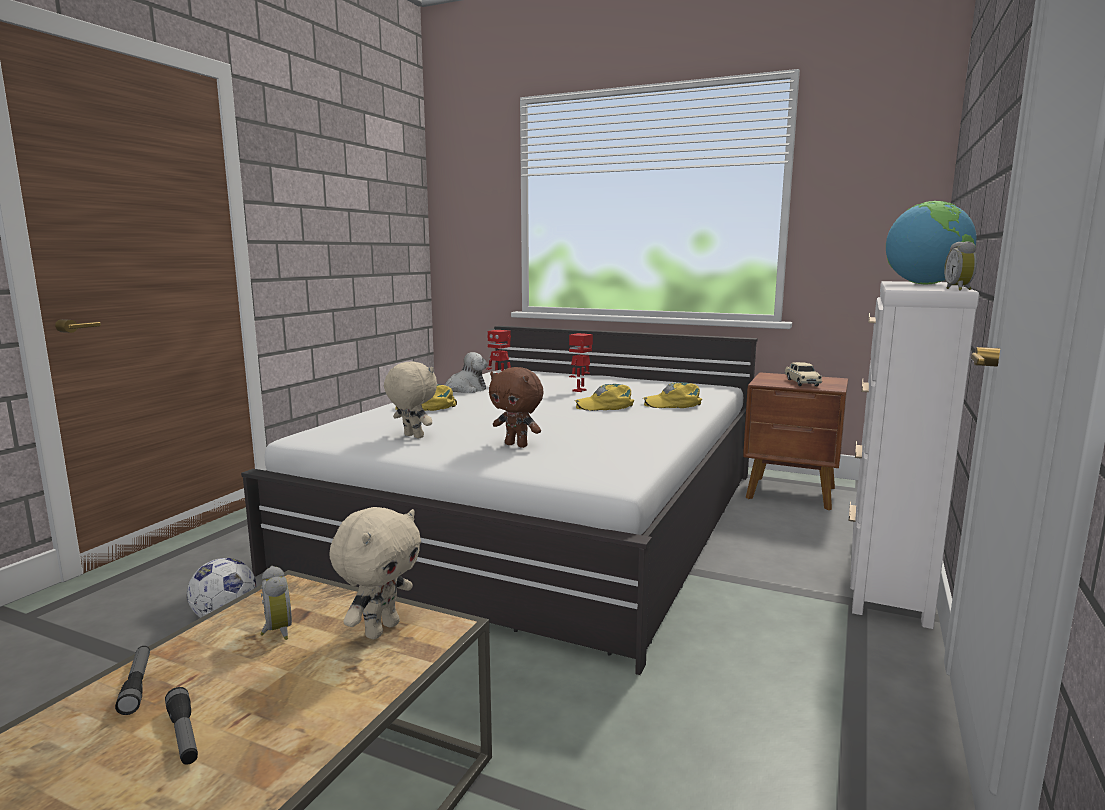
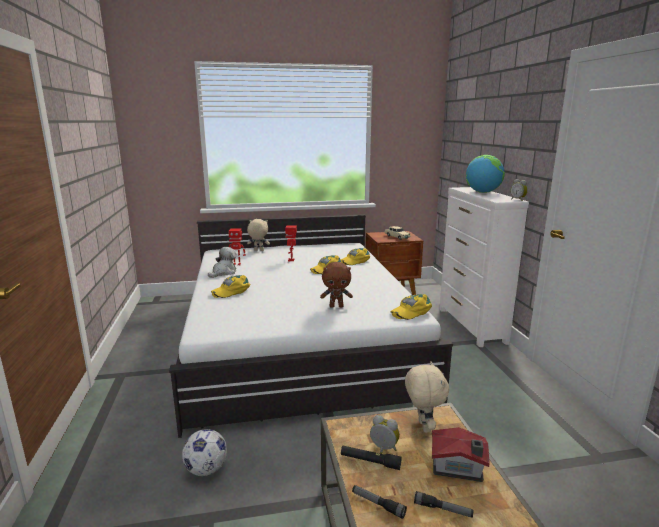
camera: 35 degrees left, 5 degrees up
beige plush toy [384,361,437,439] -> beige plush toy moved to [247,219,270,251]
none -> black flashlight [341,446,402,470]
none -> yellow cap [390,294,432,320]
none -> toy house [432,427,490,482]

